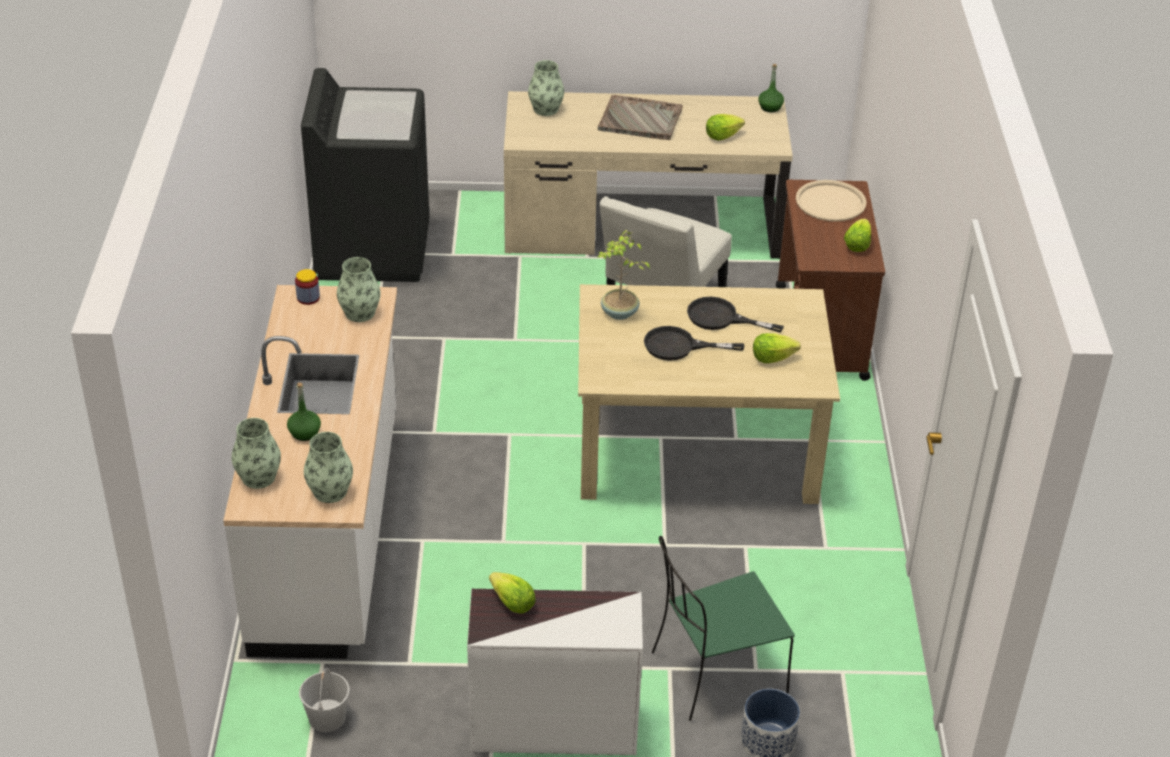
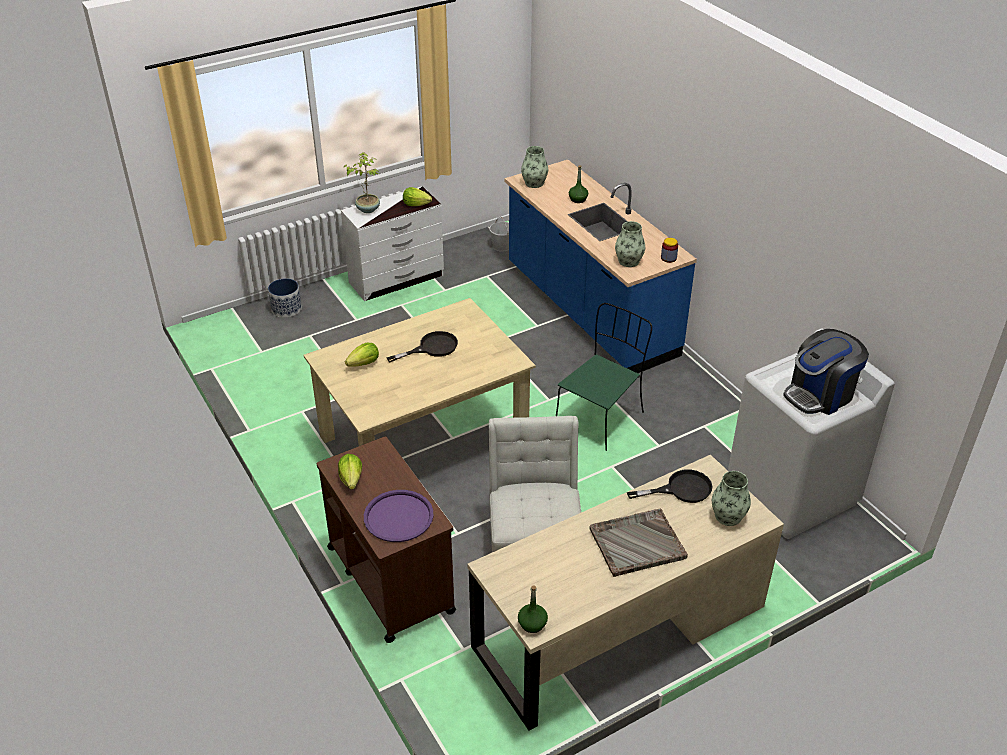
camera: 150 degrees right, 0 degrees up
white counter [223,285,397,659] -> blue counter [505,160,697,373]
vase [231,418,281,489] -> none
black washing machine [301,68,429,282] -> white washing machine [728,329,895,539]
potted plant [597,230,650,320] -> potted plant moved to [343,152,380,213]
green chair [652,536,795,721] -> green chair moved to [556,303,652,451]
black frying pan [687,297,784,332] -> black frying pan moved to [627,469,713,503]
lettuce [706,114,745,141] -> none
beige tray [796,180,867,222] -> purple tray [364,490,434,542]
none -> coffee machine [783,329,869,415]

